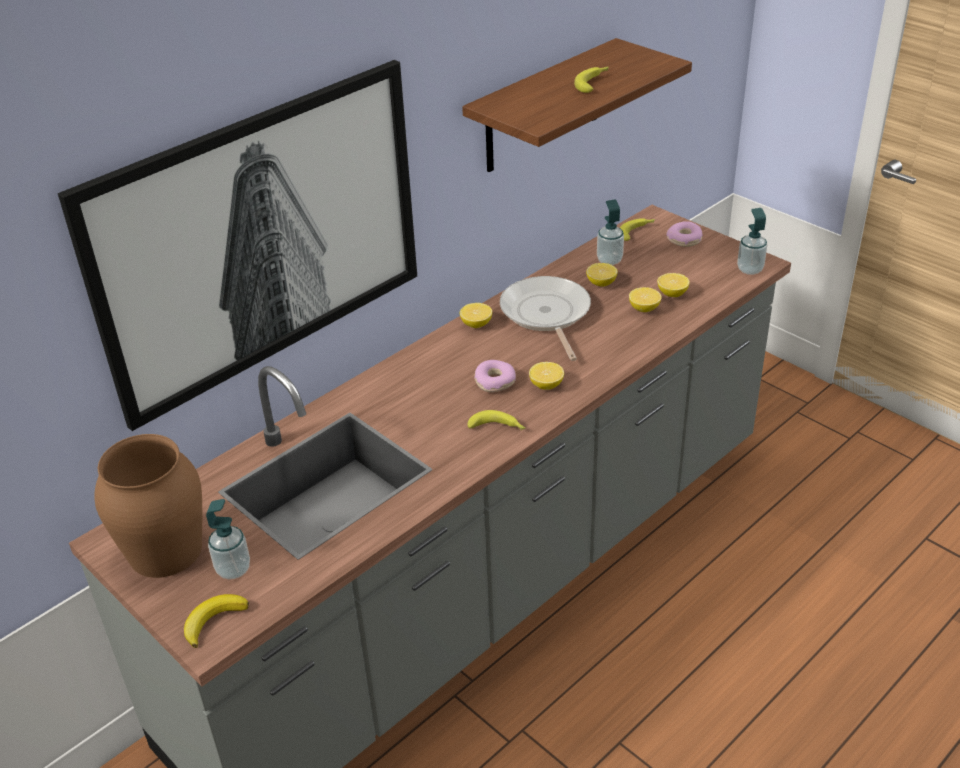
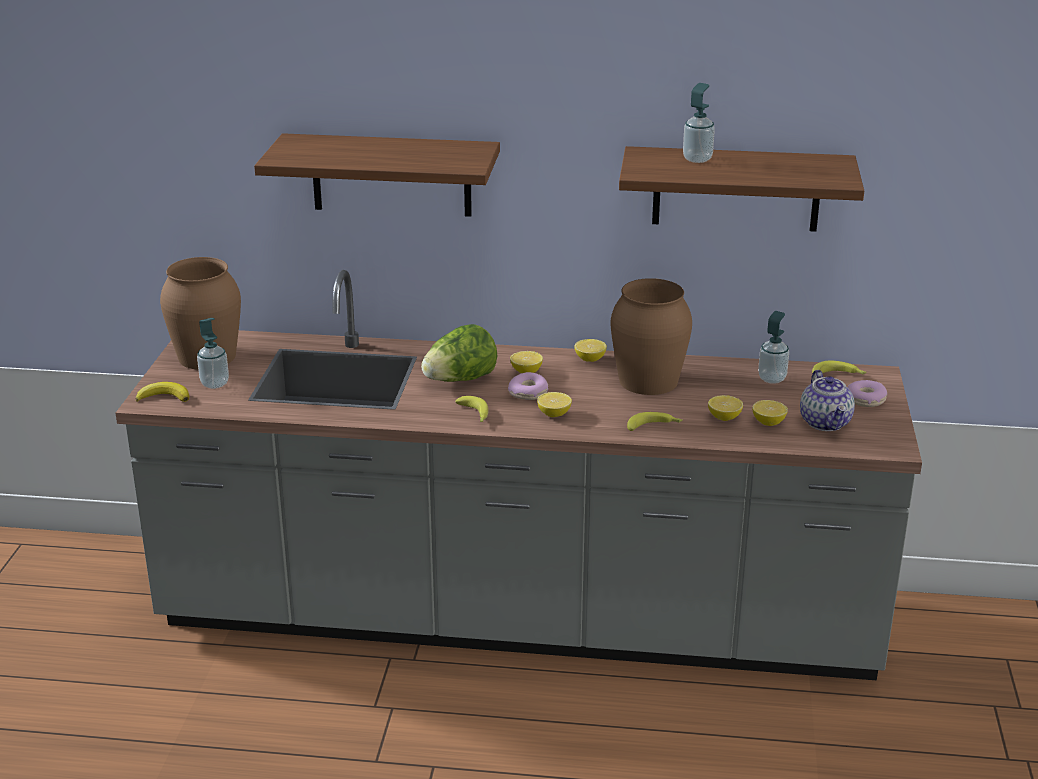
camera: 50 degrees right, 10 degrees down
picture [58,60,417,431] -> shelf [254,133,500,217]
frying pan [500,276,591,361] -> brown vase [611,278,692,395]
banana [574,67,609,93] -> banana moved to [627,412,682,431]
lemon [586,263,618,287] -> lemon moved to [510,351,543,373]
soap dispenser [737,208,767,275] -> soap dispenser moved to [683,83,715,163]
none -> lettuce [421,324,498,382]
none -> teapot [800,370,855,431]

